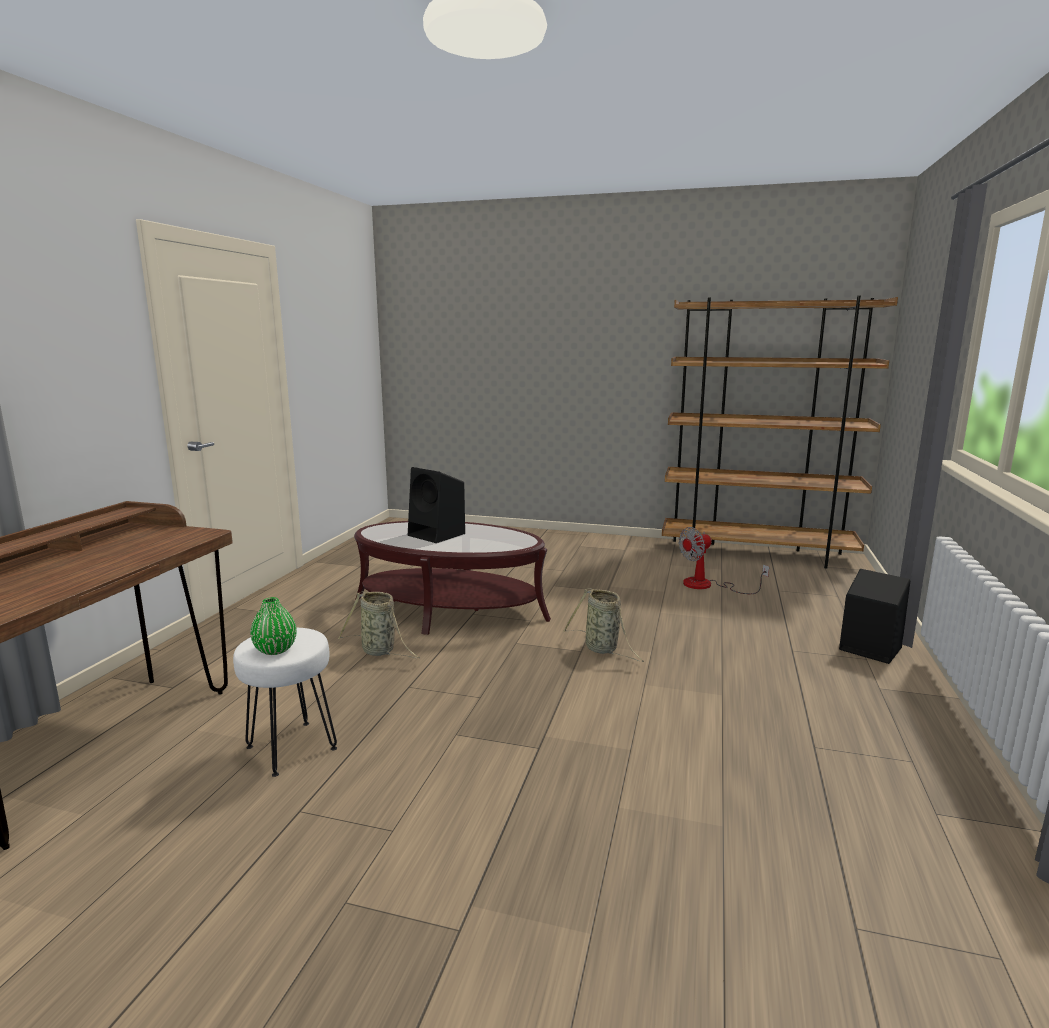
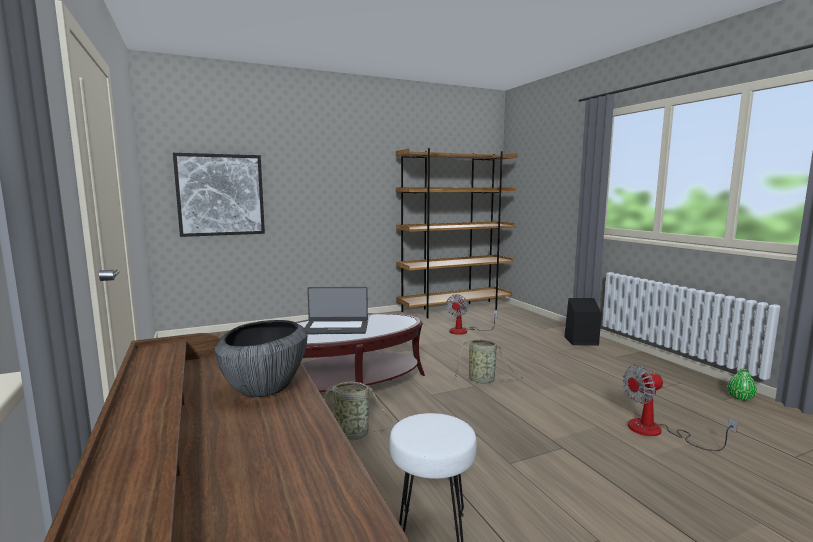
camera: 40 degrees left, 5 degrees down
green vase [250,597,297,655] -> green vase moved to [728,369,757,401]
black speaker [408,467,465,543] -> laptop [305,287,368,334]
none -> picture [173,153,265,237]
none -> bowl [215,320,308,397]
none -> fan [623,365,738,451]

